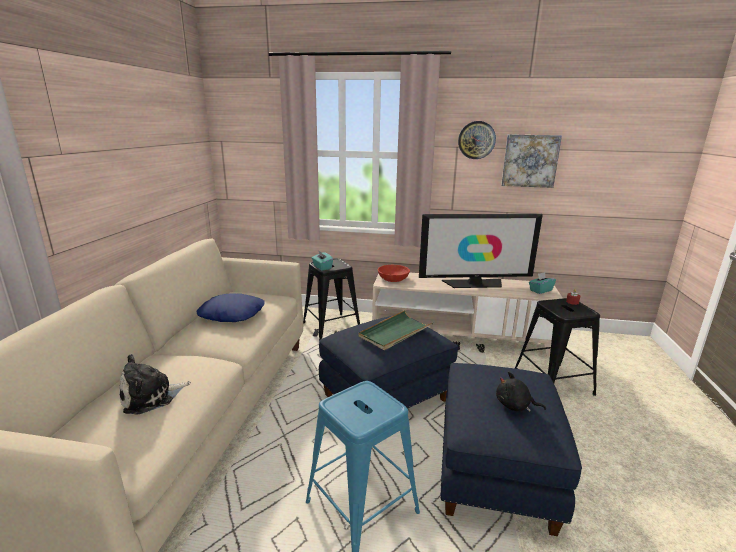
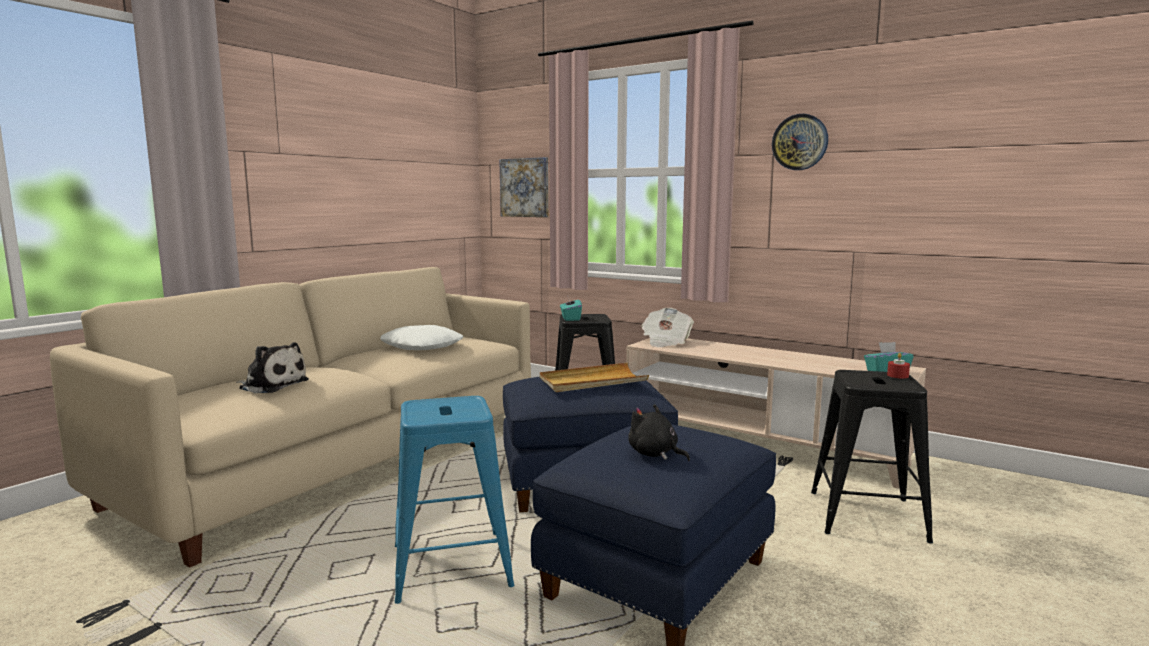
camera: 25 degrees right, 10 degrees down
plush toy [119,354,191,415] -> plush toy turned 150 degrees counterclockwise [236,342,309,393]
blue pillow [196,294,264,322] -> white pillow [380,325,463,350]
green tray [358,310,433,350] -> beige tray [540,363,649,392]
red bowl [378,265,410,282] -> newspaper [641,308,694,347]
television [419,214,543,288] -> none
picture [501,134,562,188] -> picture moved to [499,157,548,217]

